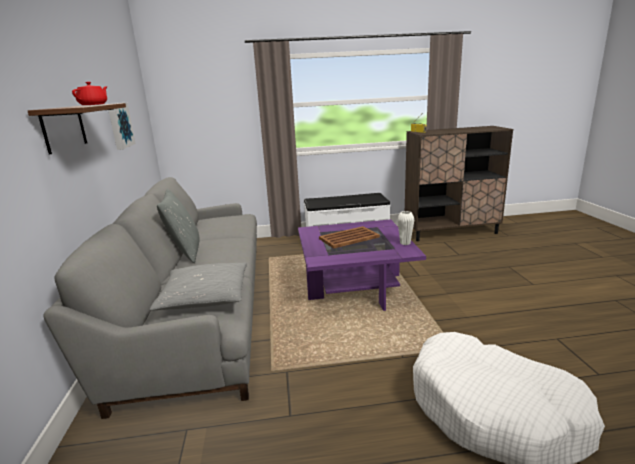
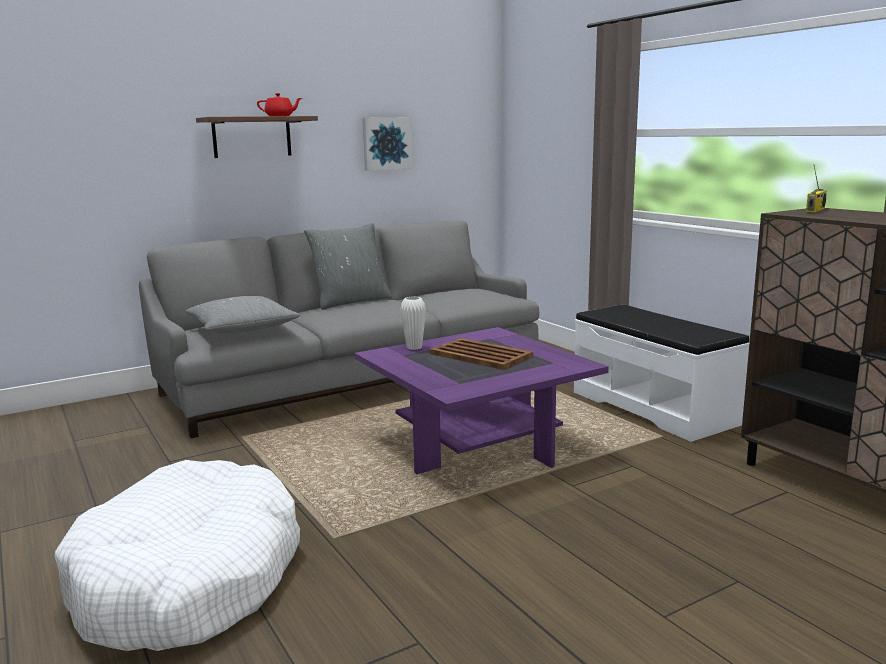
camera: 65 degrees right, 5 degrees down
white vase [397,211,414,245] -> white vase moved to [400,297,426,350]

